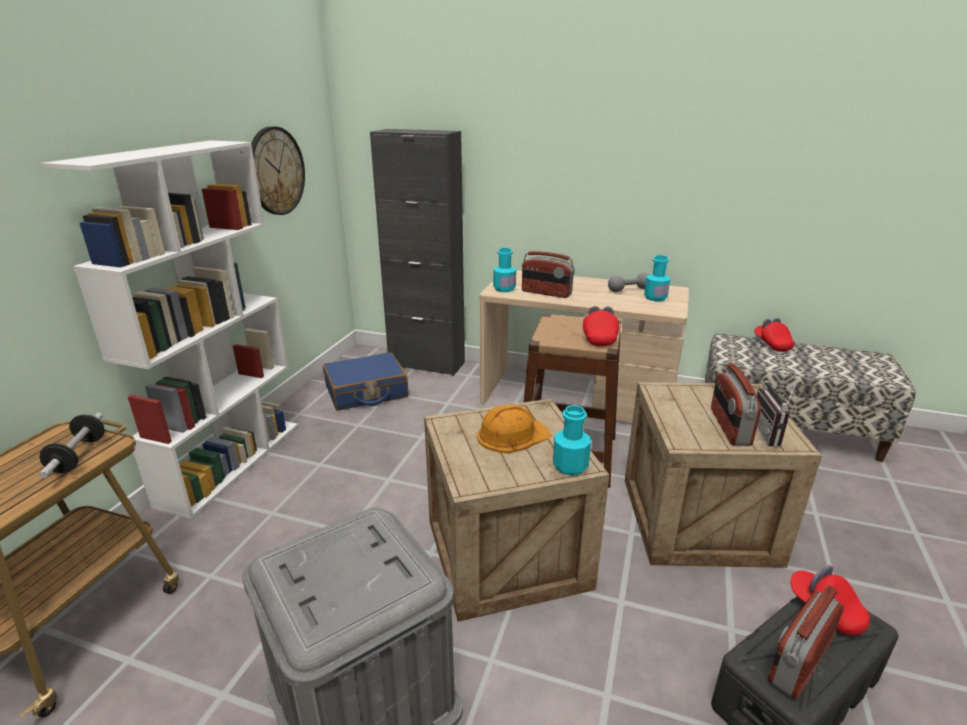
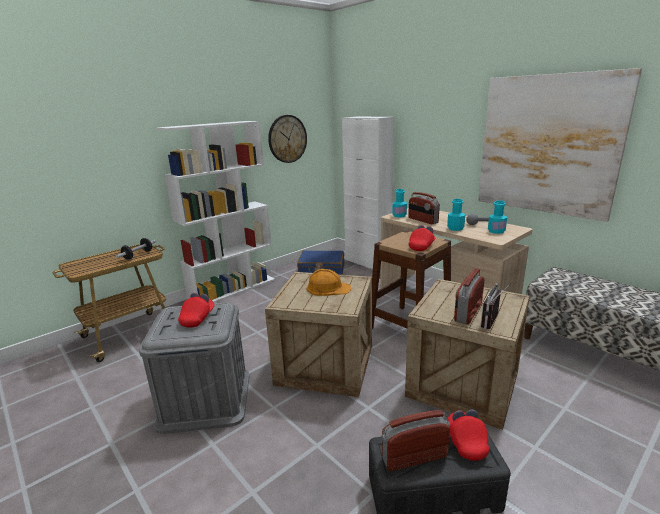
camera: 30 degrees right, 5 degrees down
black cabinet [370,129,465,376] -> white cabinet [342,117,394,271]
turquoise bottle [553,405,591,475] -> turquoise bottle moved to [447,199,465,231]
red cap [754,318,795,352] -> red cap moved to [178,293,215,328]
none -> picture [478,68,642,222]

